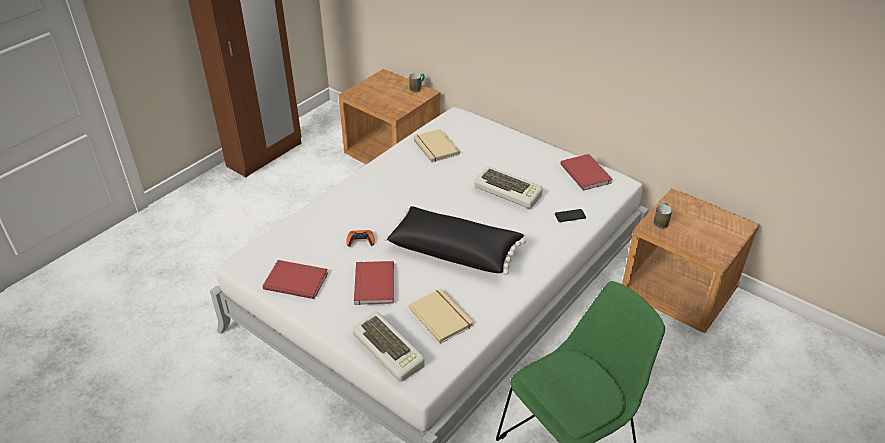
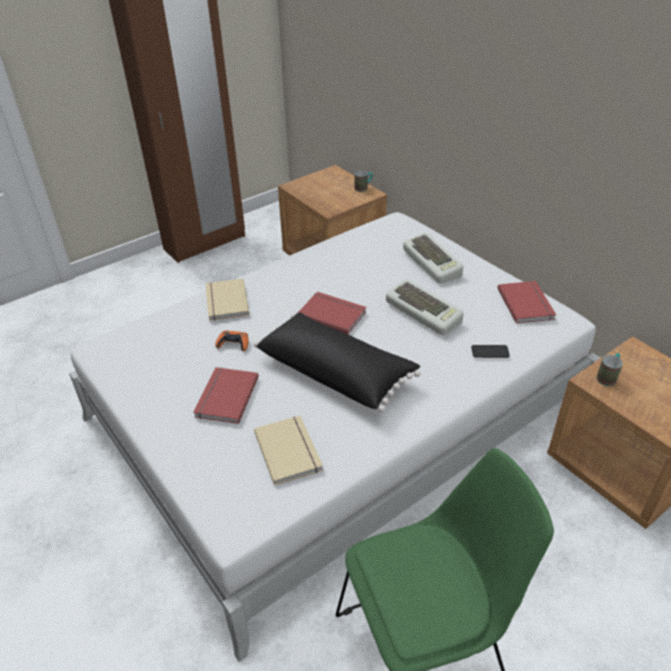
camera: 15 degrees right, 0 degrees up
red book [263,260,328,299] -> red book moved to [298,292,367,334]
keyboard [353,312,425,382] -> keyboard moved to [403,233,463,283]
beige book [413,129,460,163] -> beige book moved to [205,279,249,321]

